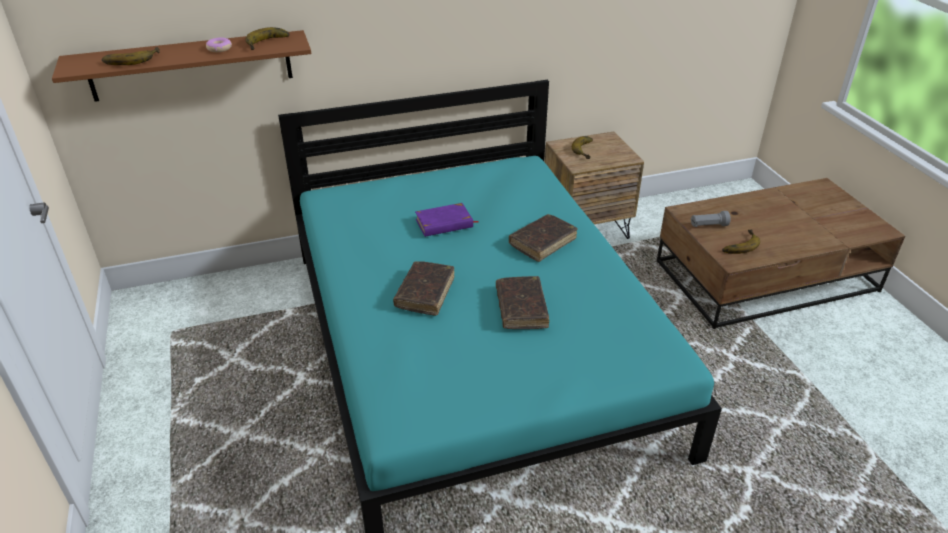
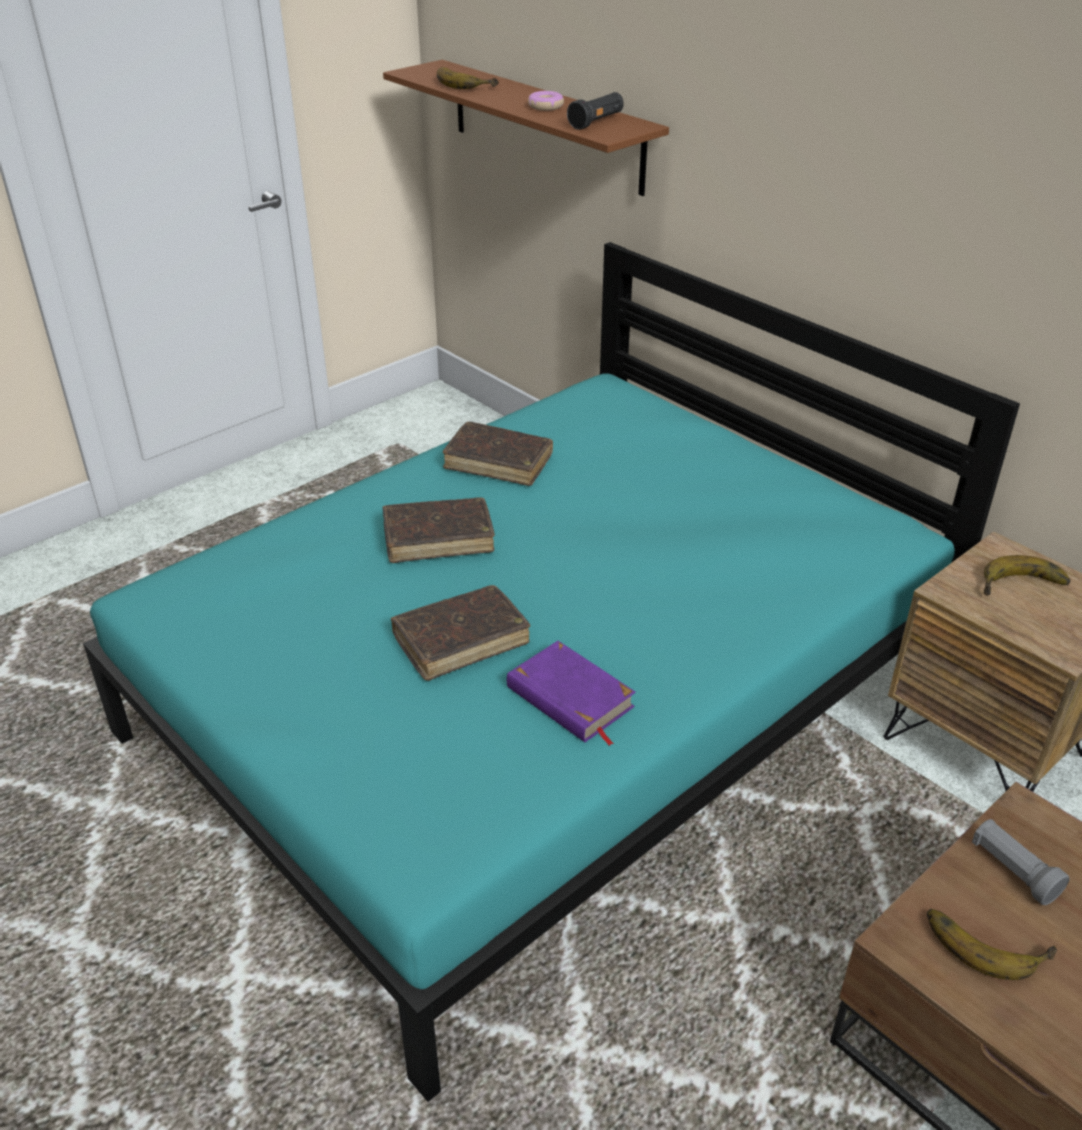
camera: 65 degrees right, 0 degrees up
banana [245,27,290,50] -> black flashlight [567,92,624,130]
purple book [415,203,478,237] -> purple book moved to [507,641,636,746]
brown book [509,214,578,262] -> brown book moved to [443,422,553,486]

